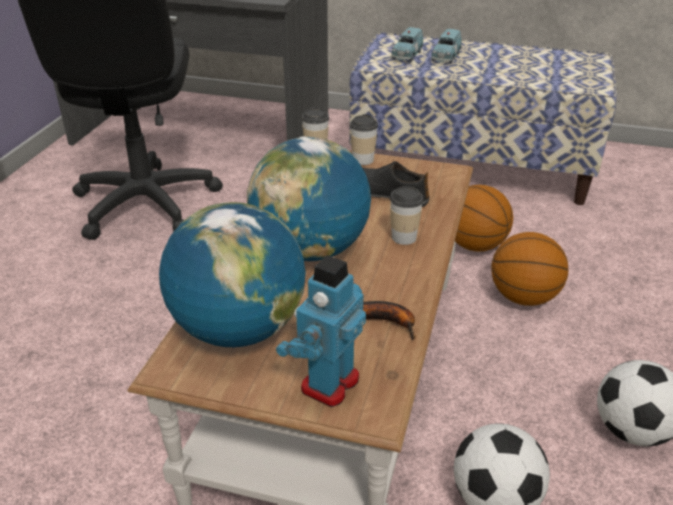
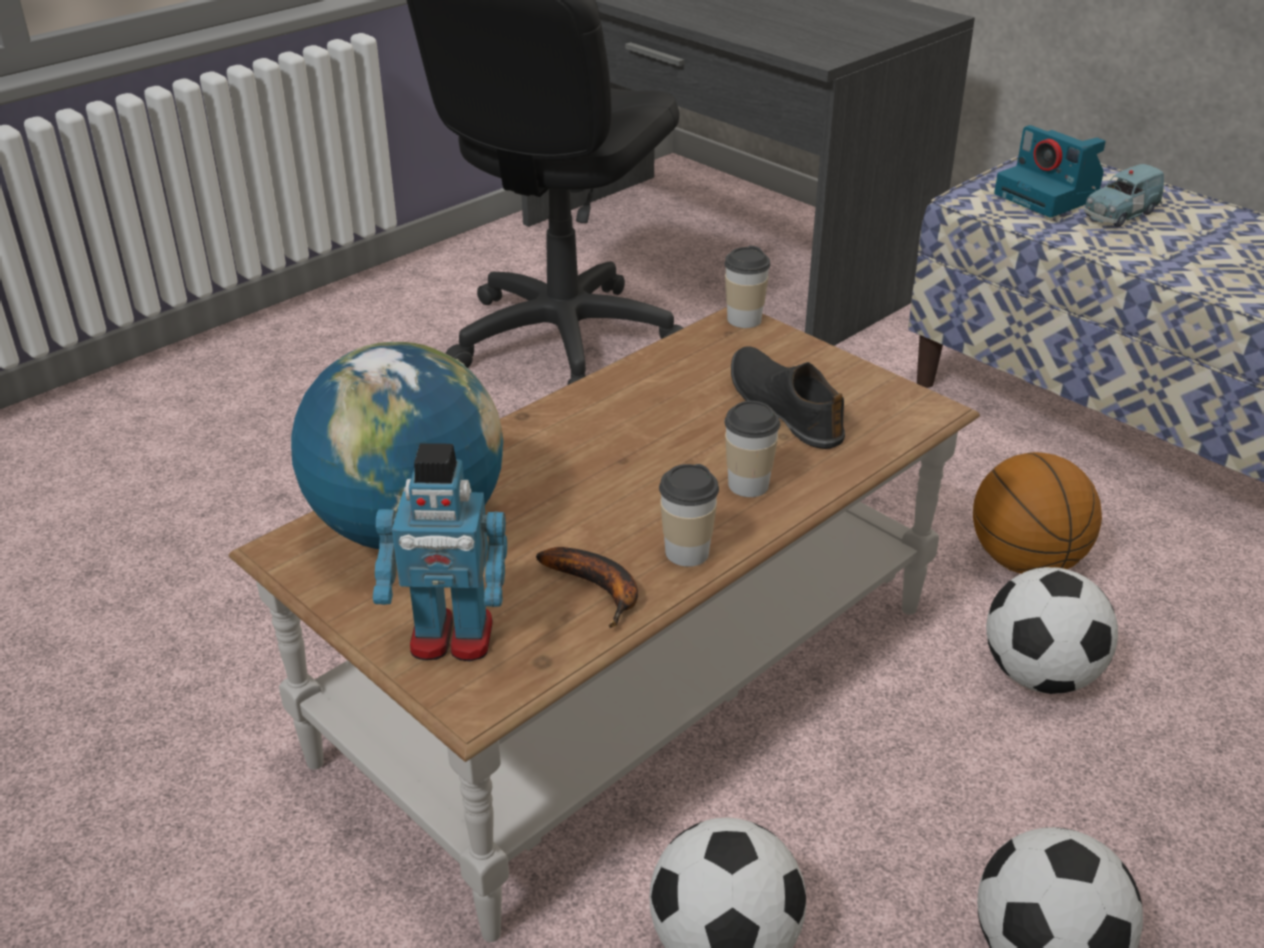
camera: 30 degrees right, 0 degrees up
globe [247,136,371,261] -> none
toy robot [276,255,366,407] -> toy robot turned 150 degrees counterclockwise [373,443,507,661]
cup [350,114,378,165] -> cup moved to [659,464,719,567]
blue toy car [392,27,424,61] -> camera [994,125,1106,217]
basketball [491,232,568,306] -> football [986,567,1118,694]

